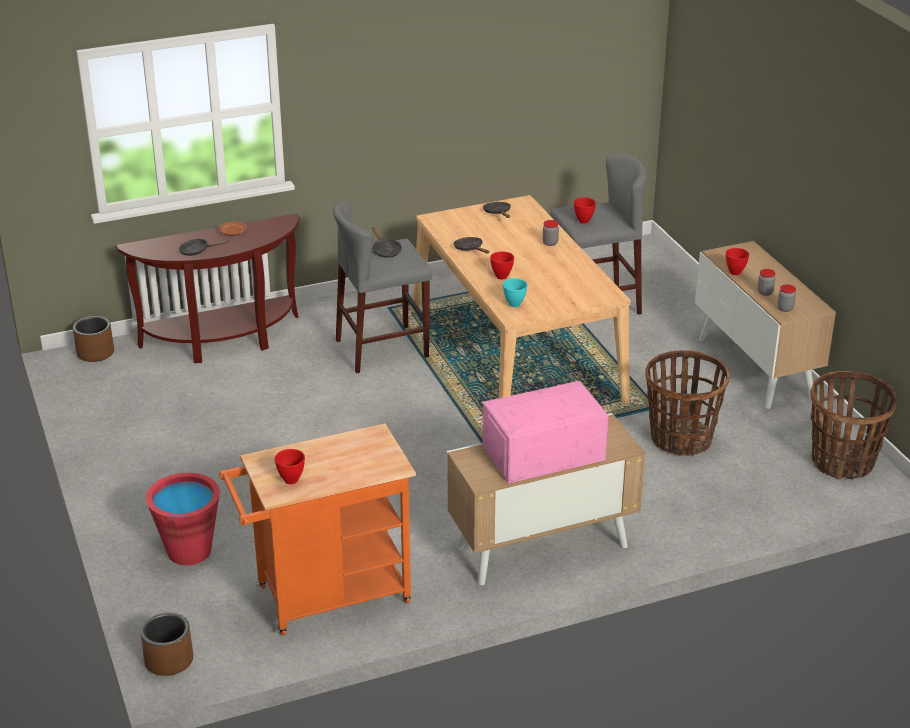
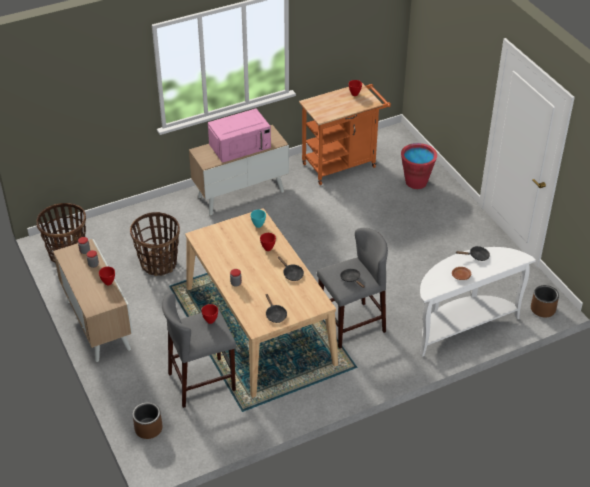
camera: 175 degrees right, 10 degrees up
brown console table [116,213,300,363] -> white console table [420,247,536,357]
brown planter [140,612,193,676] -> brown planter moved to [133,402,163,439]

